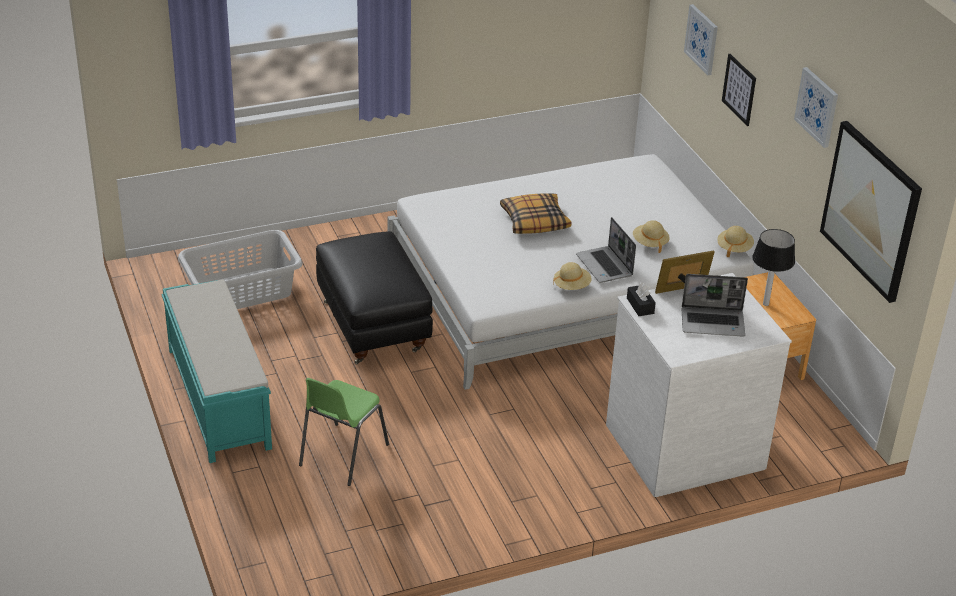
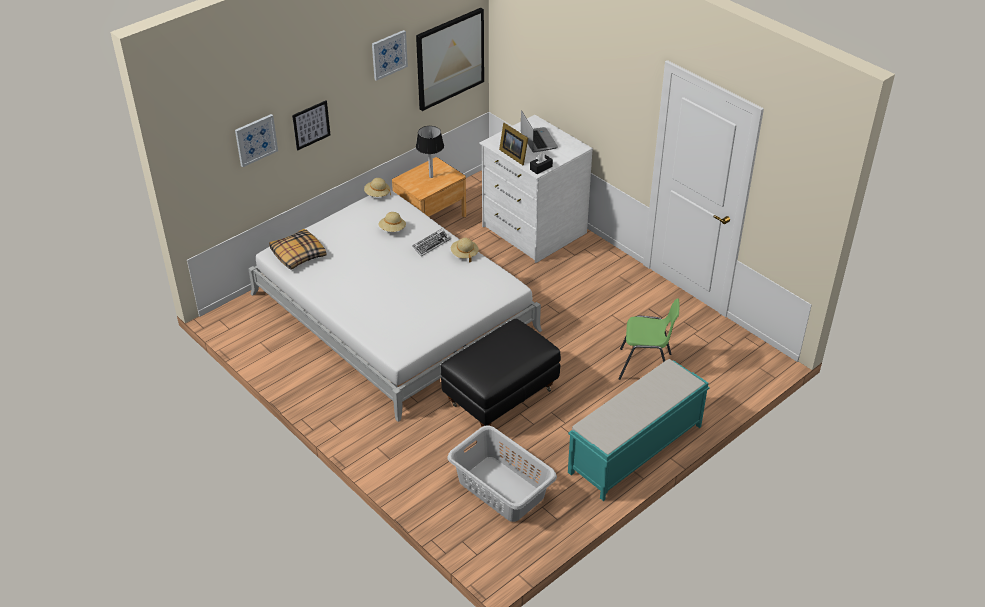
camera: 110 degrees left, 5 degrees up
pillow [500,193,571,234] -> pillow moved to [269,229,327,270]
laptop [576,217,636,283] -> keyboard [412,228,451,257]

